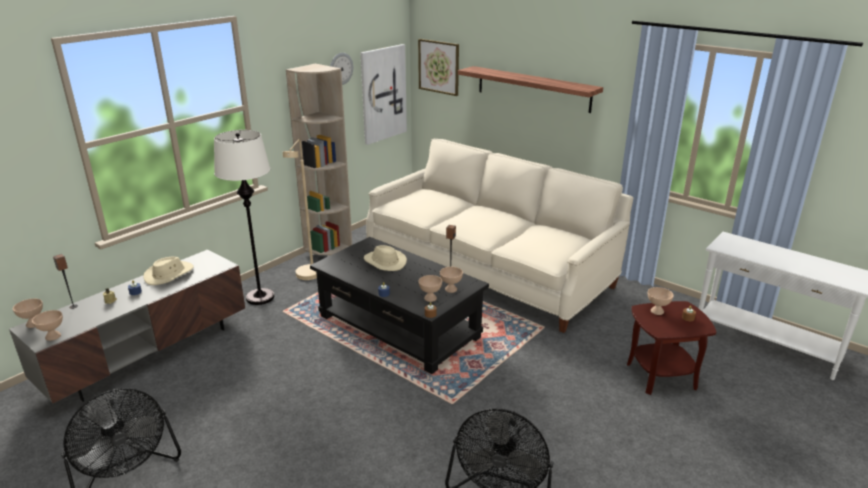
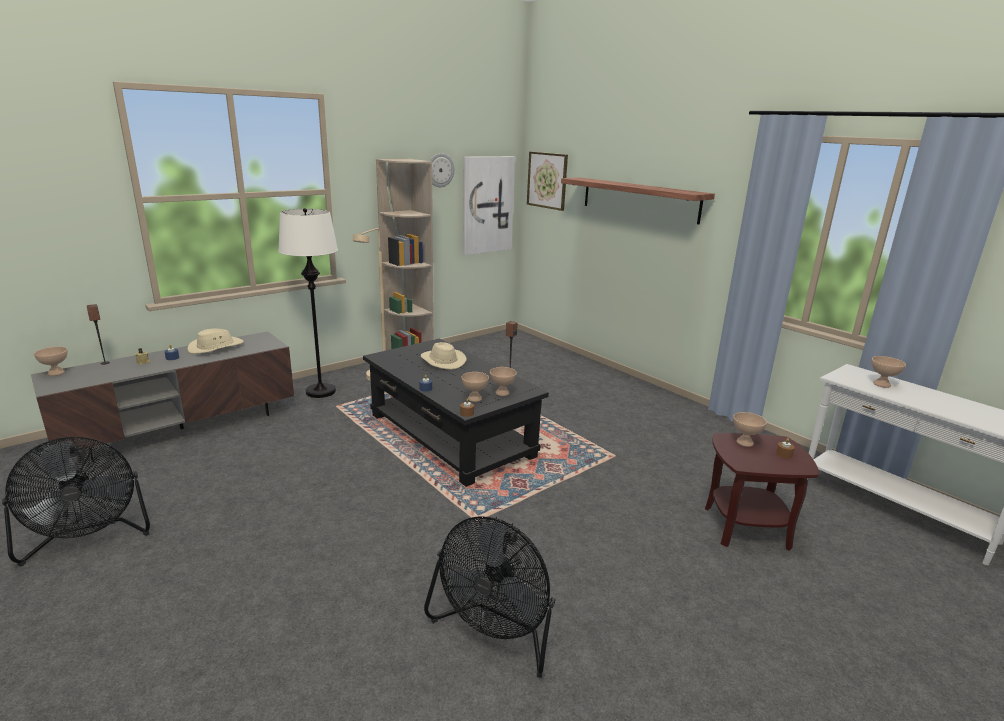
camera: 10 degrees right, 5 degrees down
beige bowl [32,310,63,341] -> beige bowl moved to [871,356,906,388]
beige sofa [366,139,633,333] -> none

